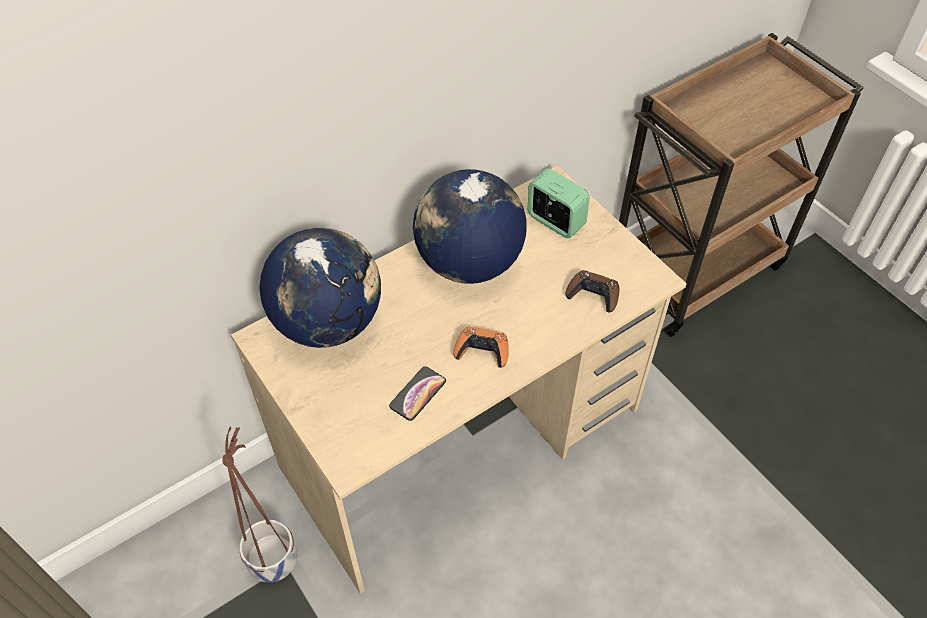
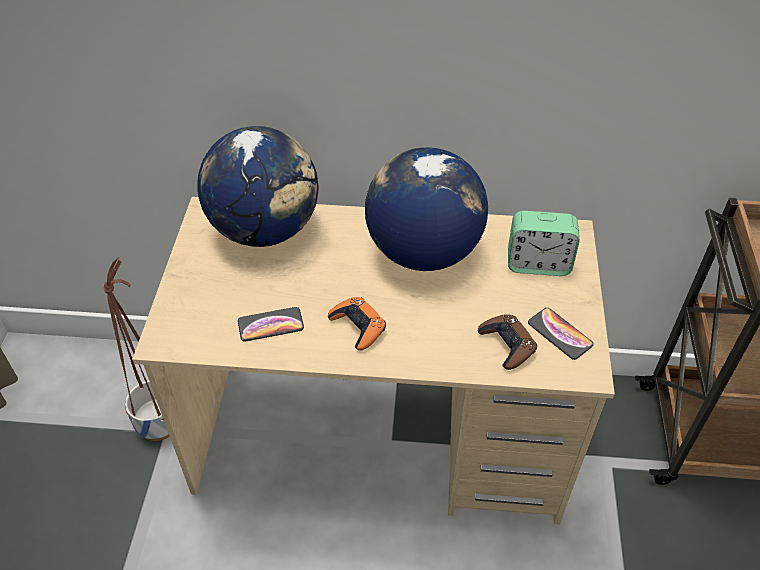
camera: 40 degrees right, 5 degrees down
alarm clock [528,168,590,238] -> alarm clock turned 105 degrees clockwise [508,211,580,276]
none -> phone [528,308,594,360]

